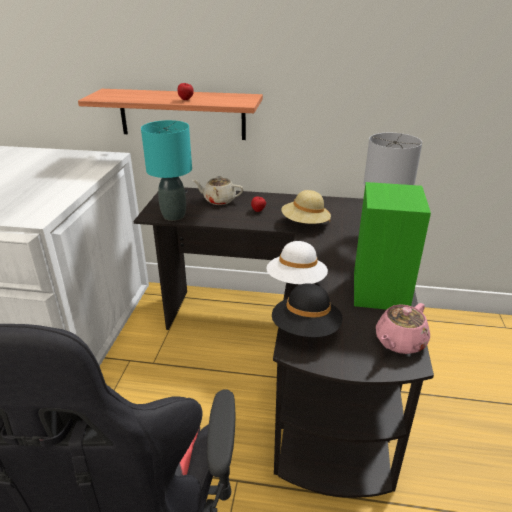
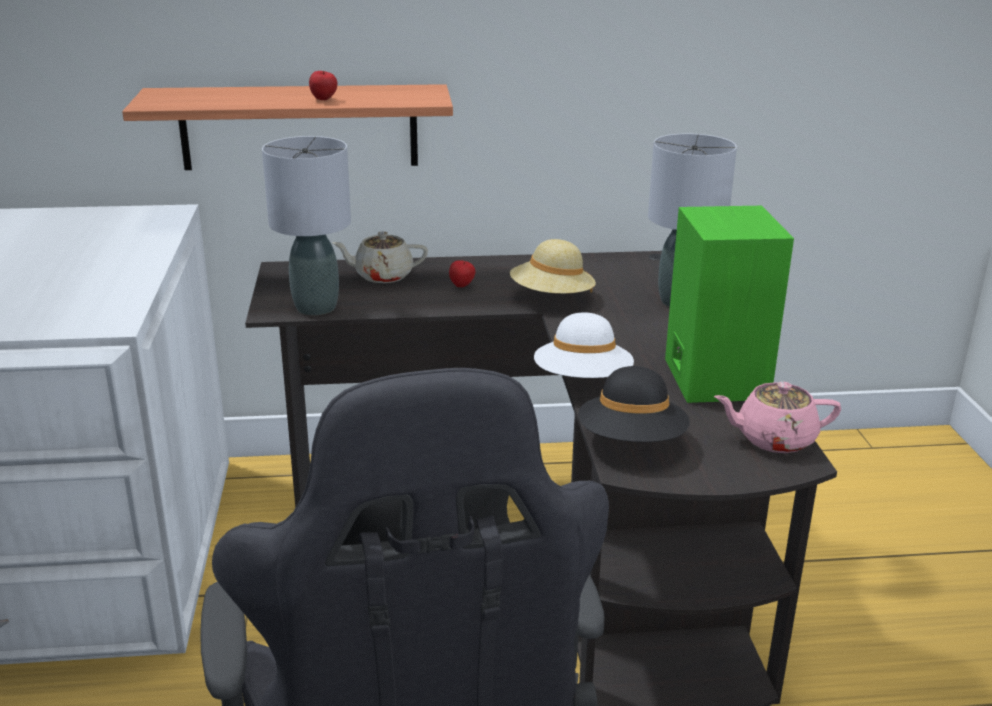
camera: 15 degrees left, 5 degrees down
turquoise table lamp [141,120,192,221] -> grey table lamp [262,136,351,315]
pink teapot [376,303,430,354] -> pink teapot turned 60 degrees clockwise [714,382,841,453]

